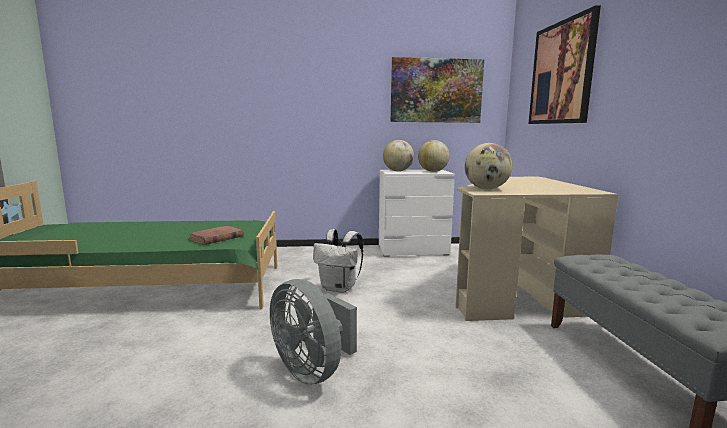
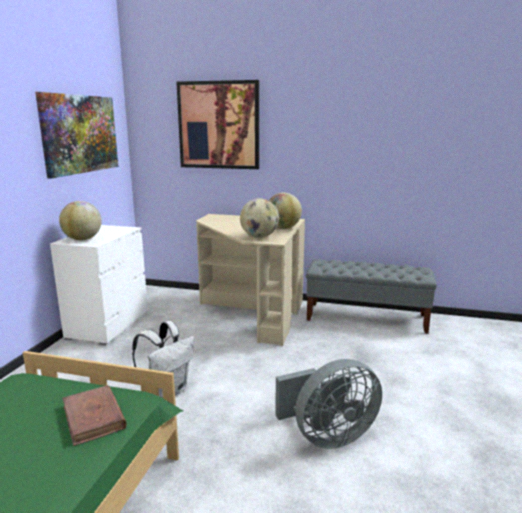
camera: 70 degrees left, 5 degrees up
globe [418,140,450,172] -> globe moved to [269,193,302,229]

